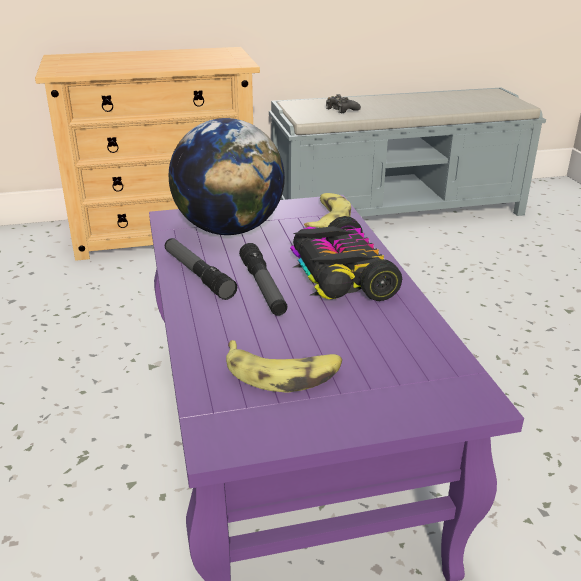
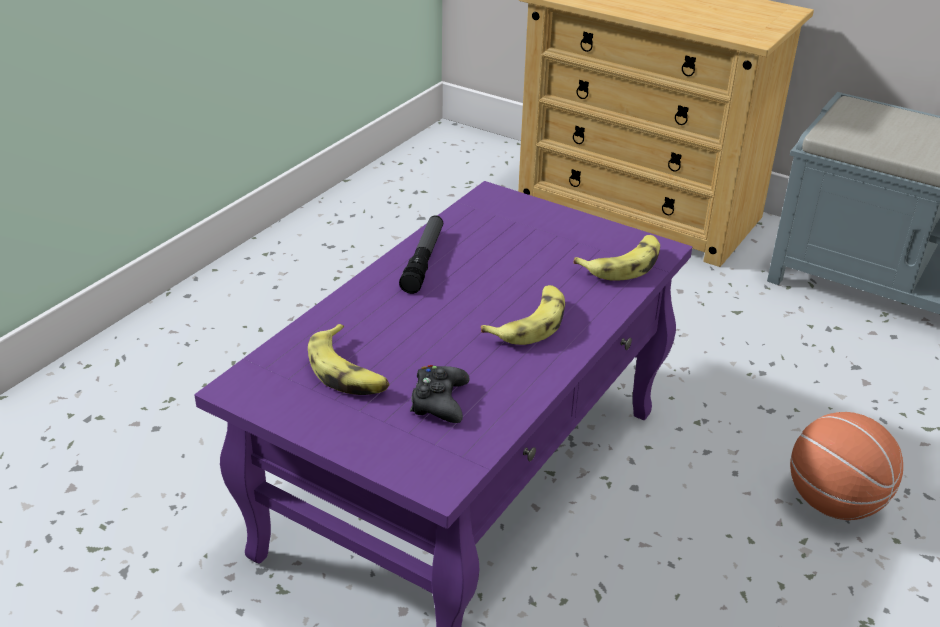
camera: 45 degrees right, 5 degrees up
globe [169,118,285,235] -> none
flashlight [239,243,288,315] -> none
toy car [290,216,402,301] -> banana [481,285,565,345]
black game controller [326,94,361,114] -> black game controller moved to [410,365,470,423]
none -> basketball [790,412,903,520]

